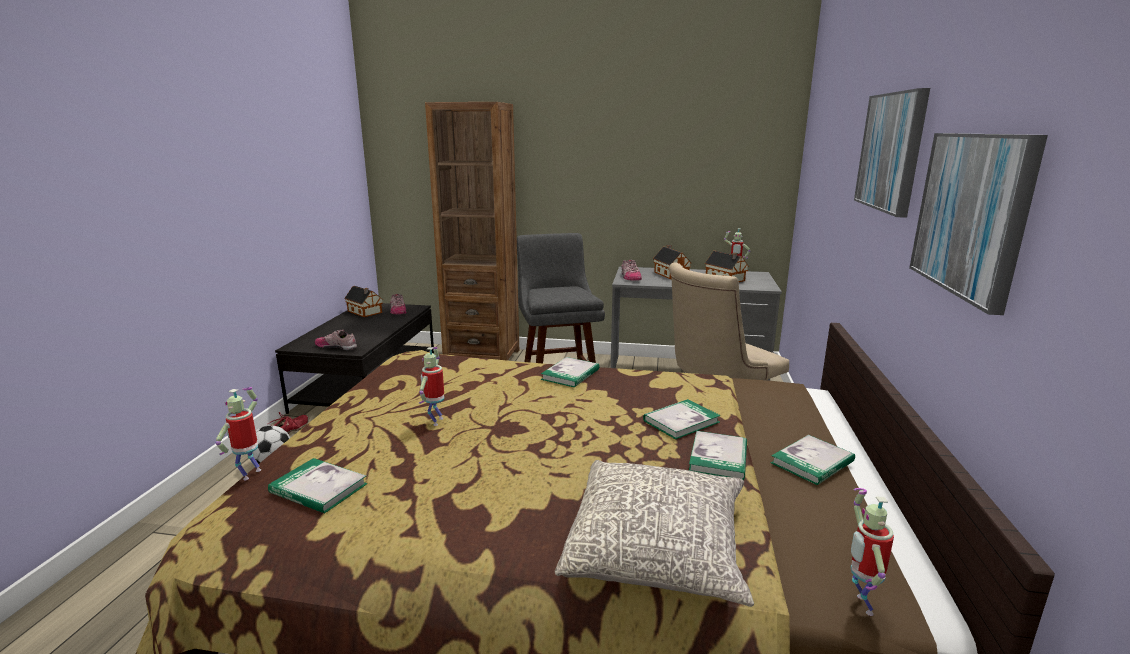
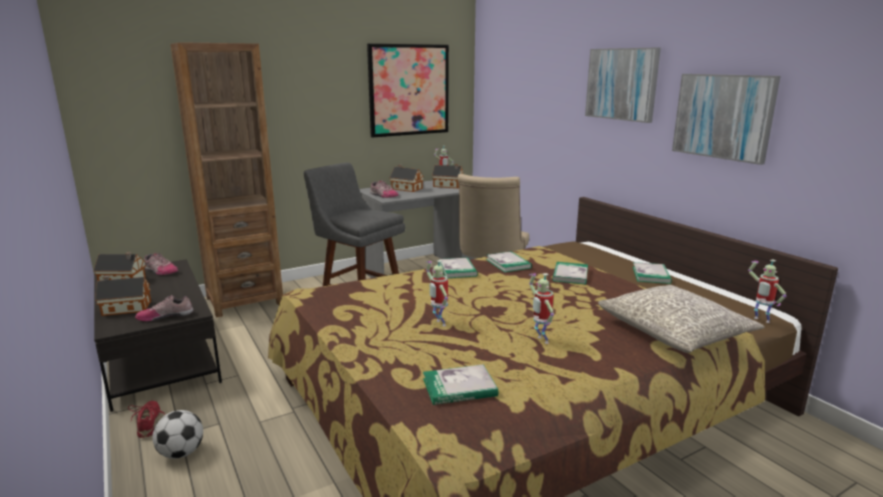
camera: 40 degrees left, 0 degrees up
toy robot [216,387,261,480] -> toy robot moved to [529,273,554,344]
book [689,431,747,480] -> book moved to [486,251,532,273]
none -> toy house [95,275,151,316]
none -> picture [367,44,449,138]

